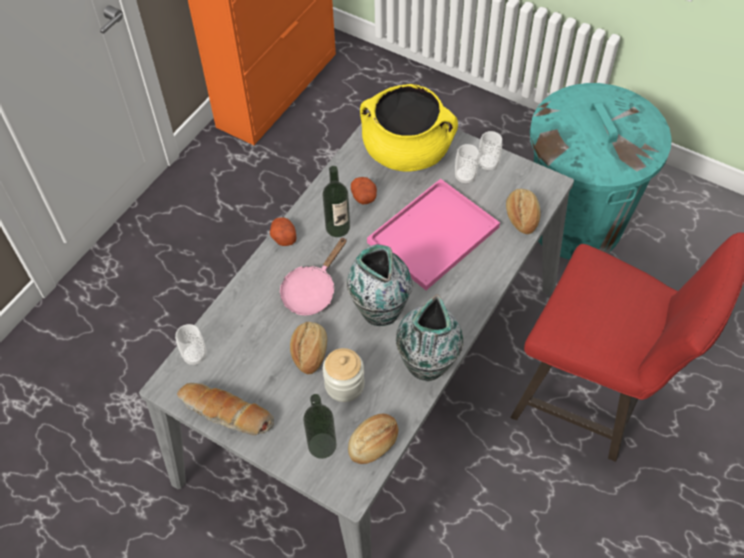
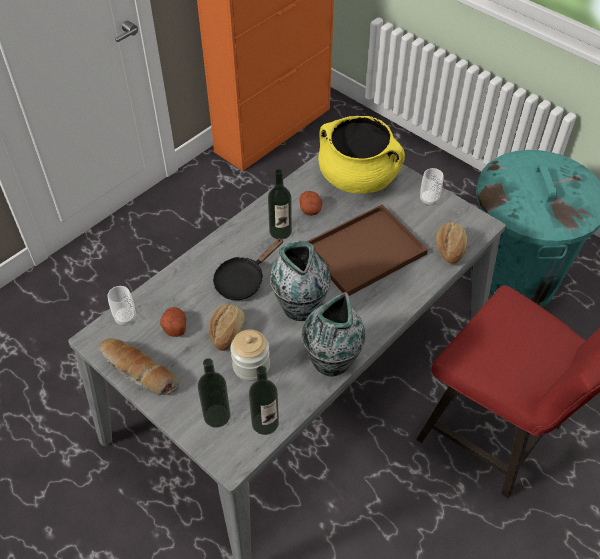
camera: 10 degrees right, 5 degrees down
potato [270,217,296,246] -> potato moved to [160,307,186,337]
pink frying pan [280,237,347,316] -> black frying pan [213,238,284,300]
bread [348,414,398,464] -> bottle [249,366,279,435]
pink tray [367,179,500,290] -> brown tray [306,204,428,296]
cup [455,144,479,184] -> none

